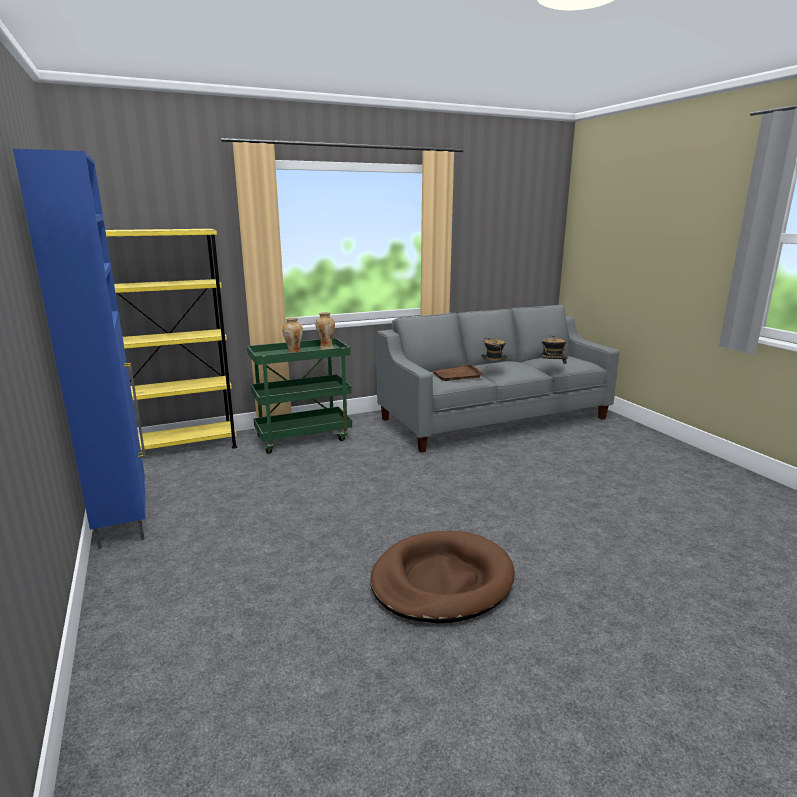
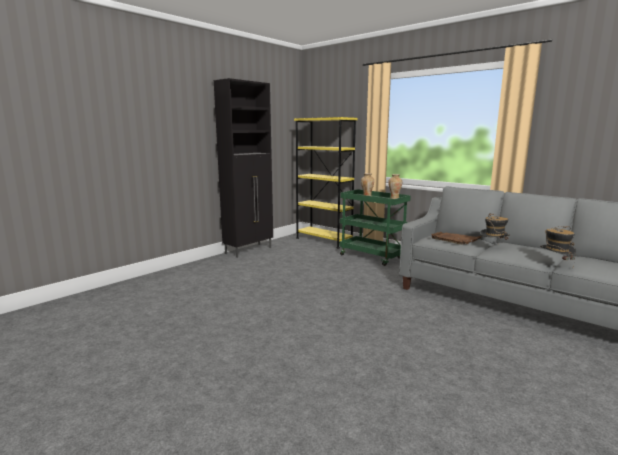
camera: 65 degrees right, 5 degrees down
blue cabinet [13,149,146,549] -> black cabinet [214,78,273,258]
brown dog bed [370,531,515,623] -> none

